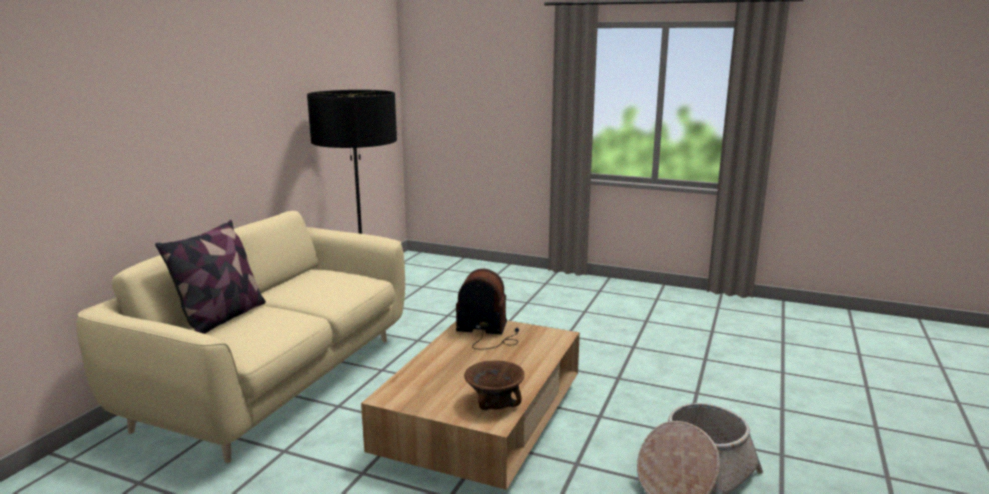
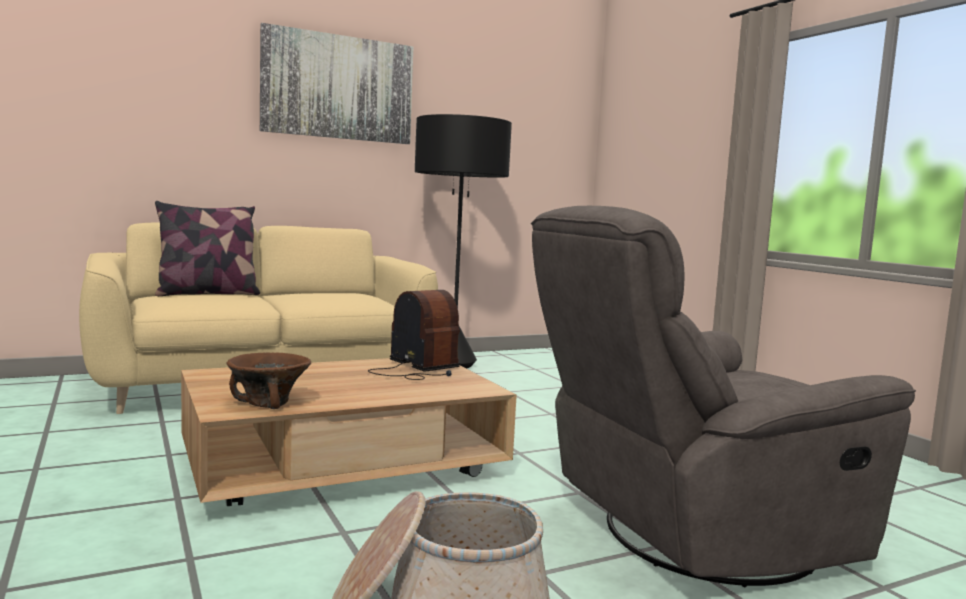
camera: 40 degrees right, 10 degrees down
none -> picture [260,23,414,144]
none -> grey armchair [531,206,916,587]

